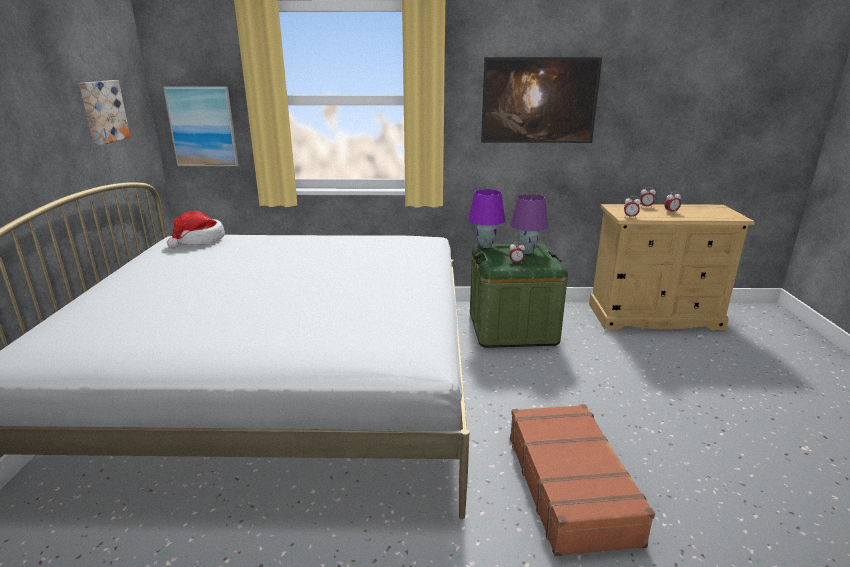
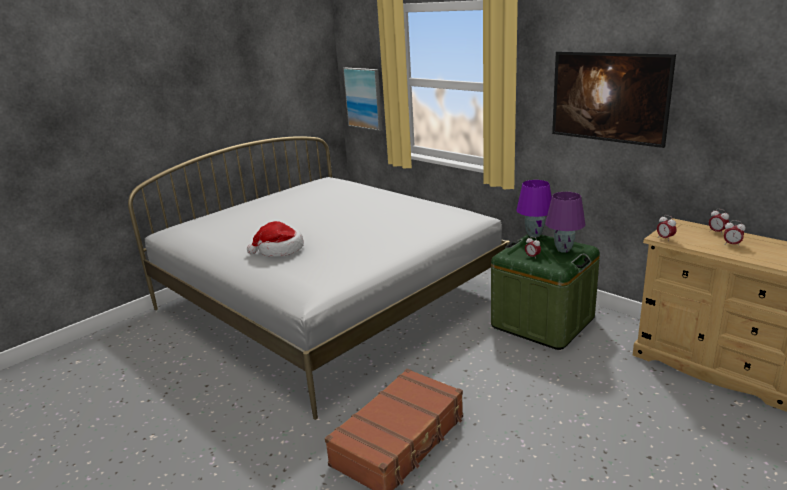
camera: 45 degrees right, 0 degrees up
picture [79,80,130,146] -> none
hat [167,211,225,248] -> hat moved to [247,221,304,257]

